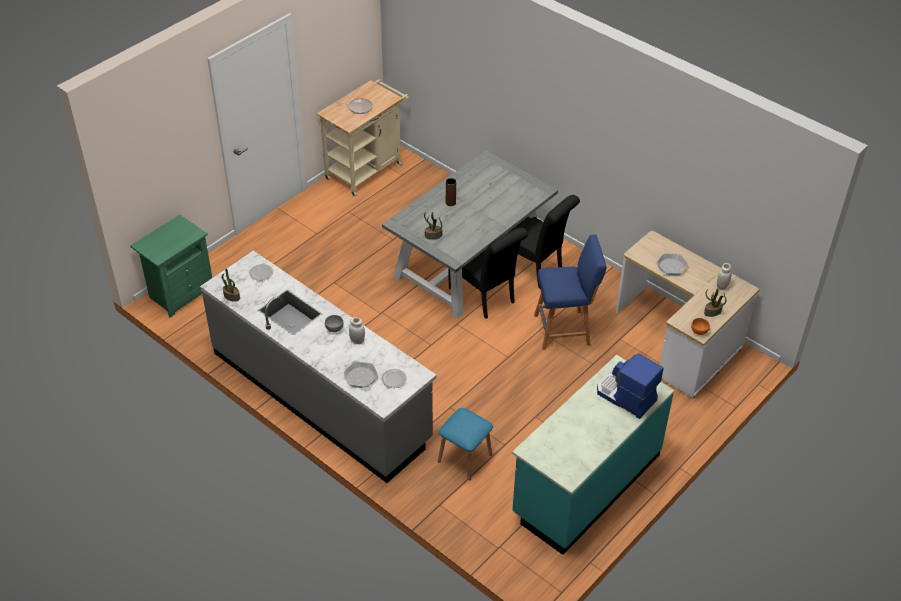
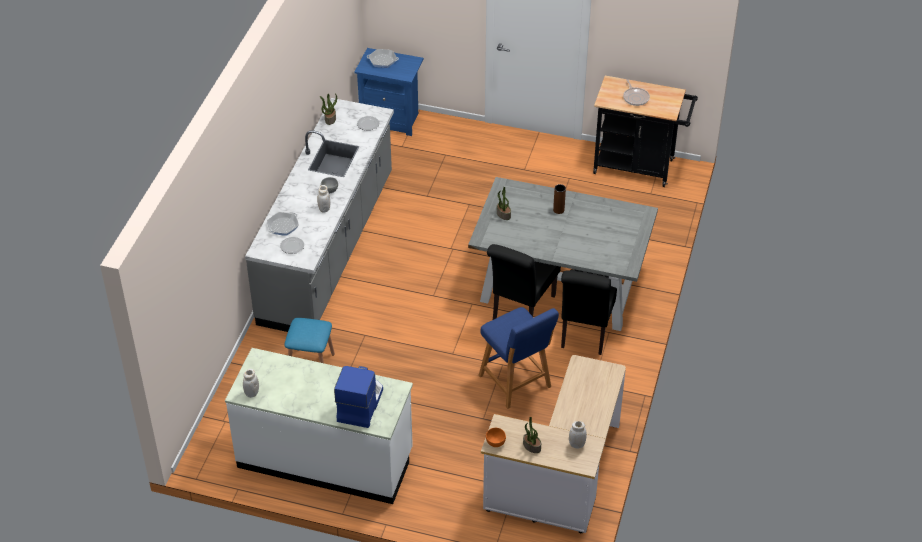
camera: 65 degrees right, 0 degrees up
green nightstand [130,215,212,318] -> blue nightstand [354,48,424,136]
beige cart [317,79,409,196] -> black cart [593,76,698,187]
turquoise counter [512,355,675,555] -> white counter [225,348,413,504]
frying pan [657,253,688,276] -> frying pan moved to [367,49,399,68]
none -> white jar [243,369,259,398]

